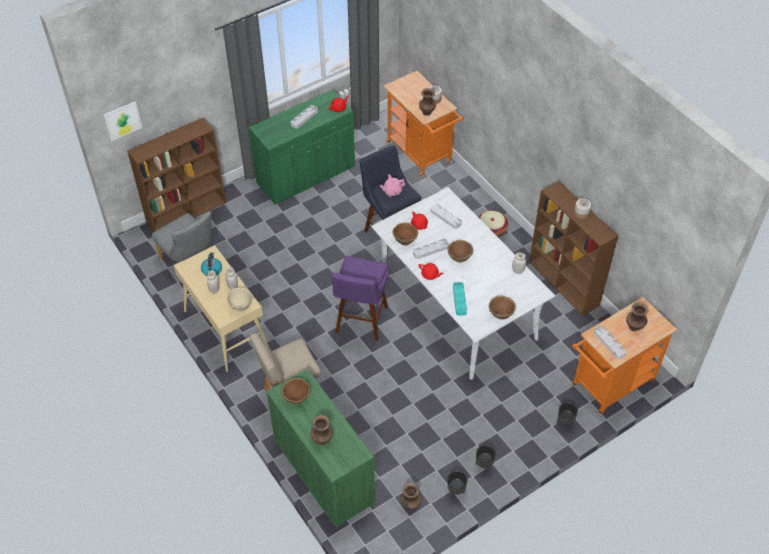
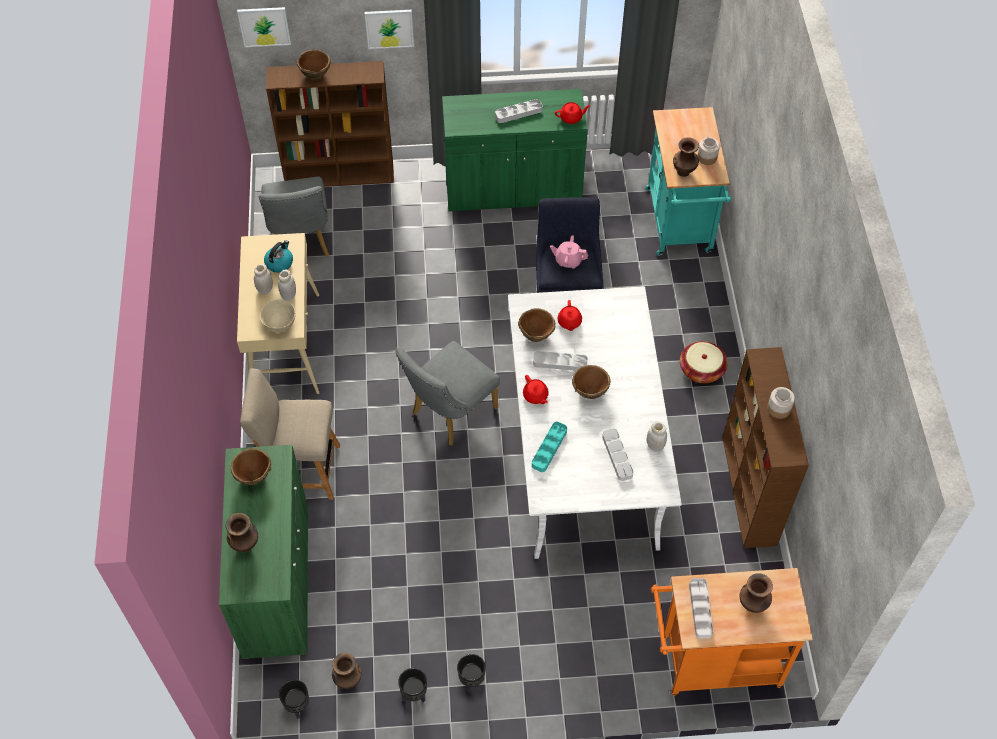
camera: 30 degrees right, 5 degrees up
purple stool [331,256,390,341] -> grey chair [395,341,500,445]
orange cart [384,71,463,177] -> turquoise cart [645,107,731,256]
grey tray [430,204,462,229] -> grey tray moved to [602,428,634,481]
brown bowl [489,296,516,320] -> brown bowl moved to [296,50,331,80]
black planter [557,402,578,430] -> black planter moved to [279,679,309,719]
none -> picture [365,10,414,49]

